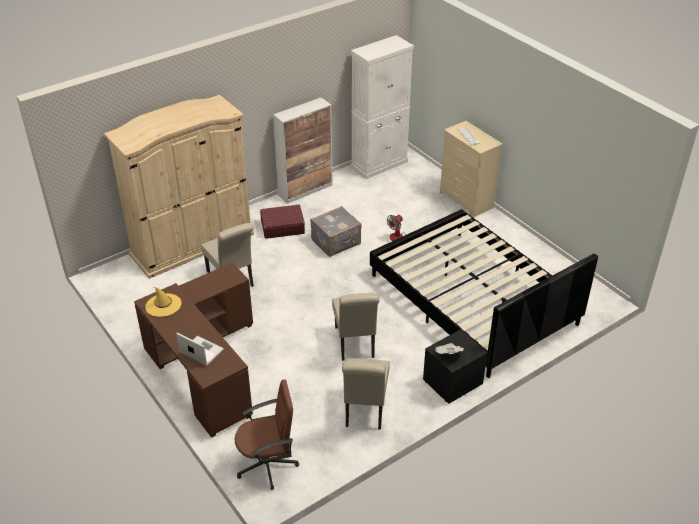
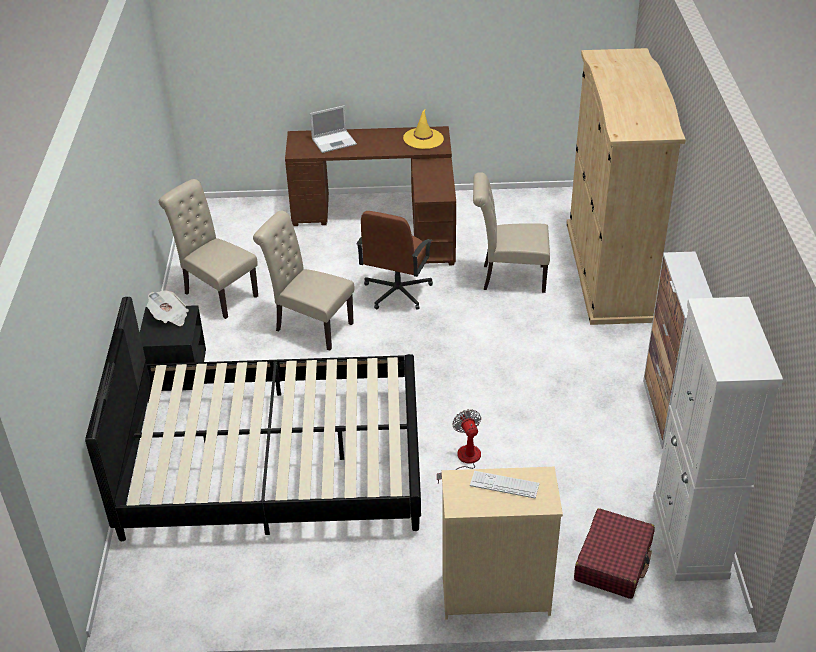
camera: 125 degrees right, 0 degrees up
brown office chair [235,380,299,490] -> brown office chair moved to [356,211,433,310]
red suitcase [260,205,305,239] -> red suitcase moved to [574,508,655,599]
grey suitcase [310,206,361,257] -> none

